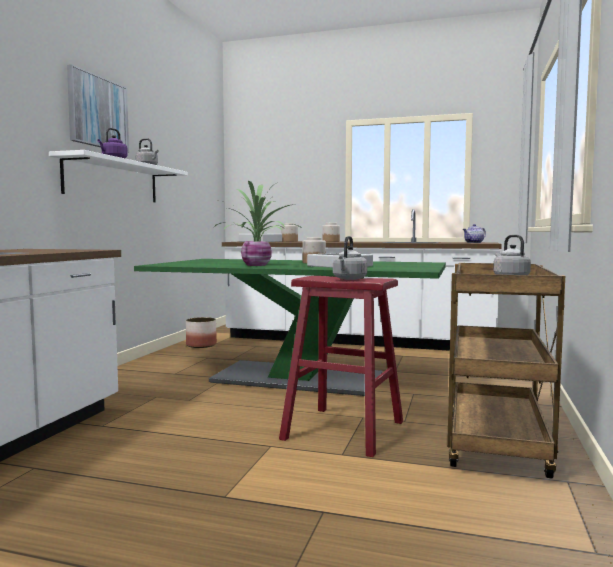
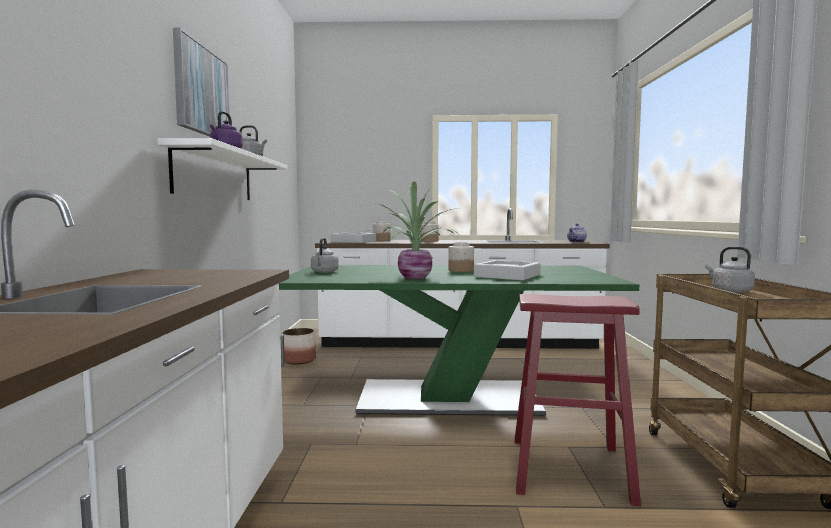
camera: 15 degrees left, 0 degrees up
grey kettle [333,236,367,280] -> grey kettle moved to [311,238,339,273]

